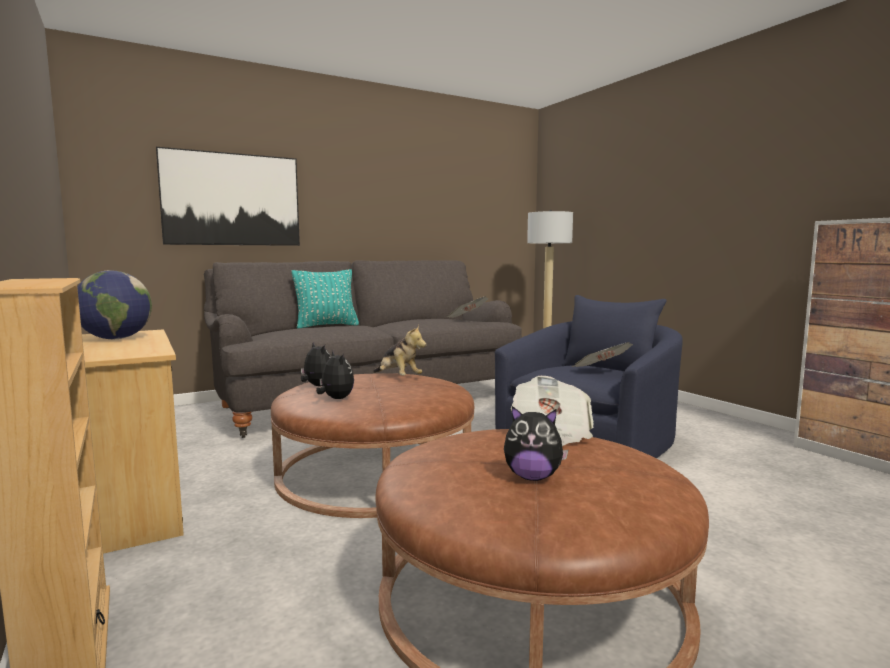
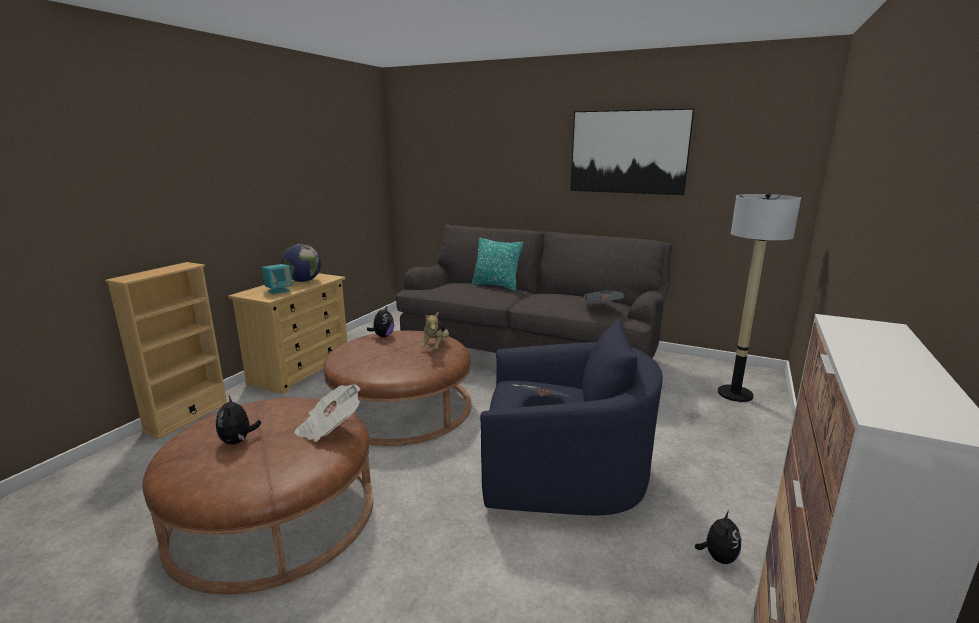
camera: 55 degrees right, 10 degrees up
picture [156,147,300,246] -> picture moved to [570,108,694,195]
plush toy [316,351,354,399] -> plush toy moved to [695,510,741,564]
none -> turquoise speaker [262,264,293,294]

